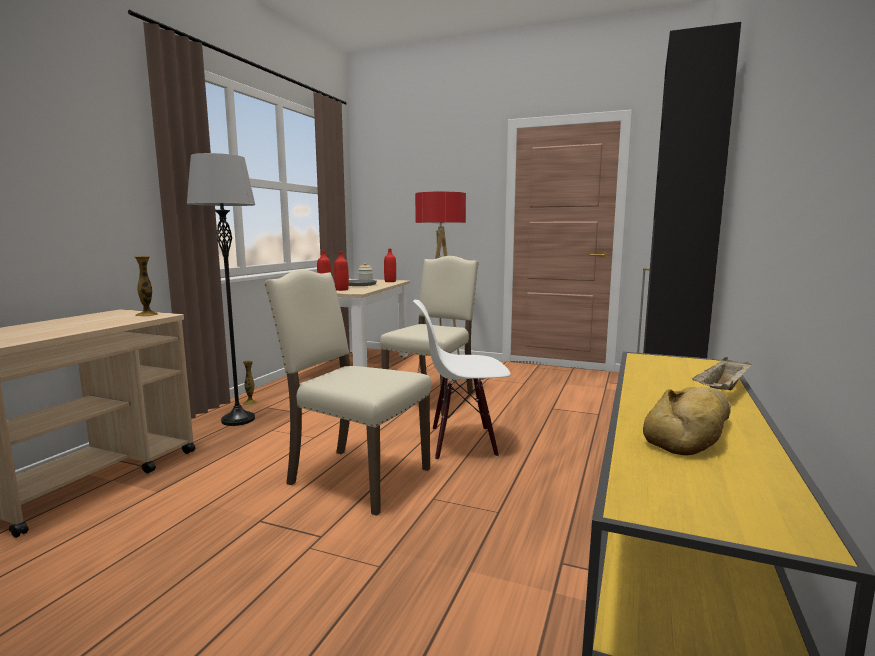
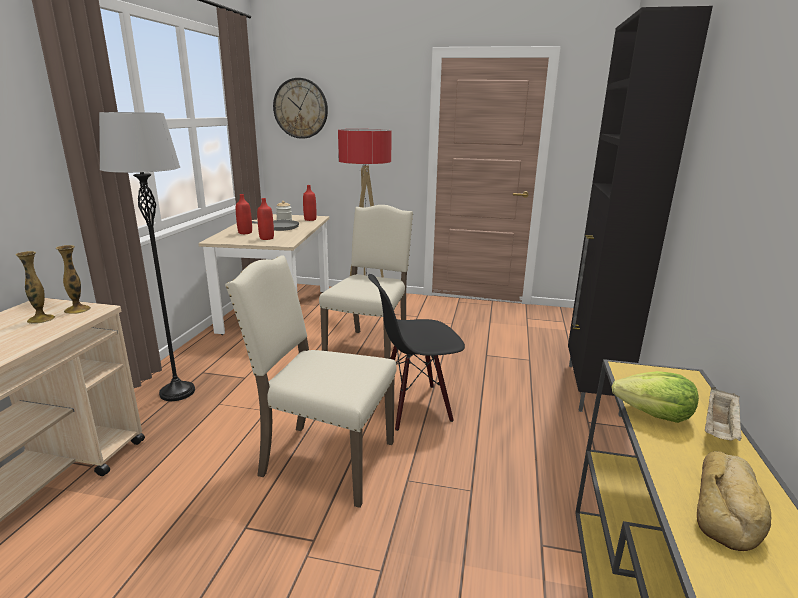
camera: 10 degrees left, 10 degrees up
vase [243,361,258,405] -> vase moved to [16,251,55,324]
white chair [413,300,511,460] -> black chair [368,274,465,431]
none -> wall clock [273,78,328,139]
none -> lettuce [612,371,699,423]

